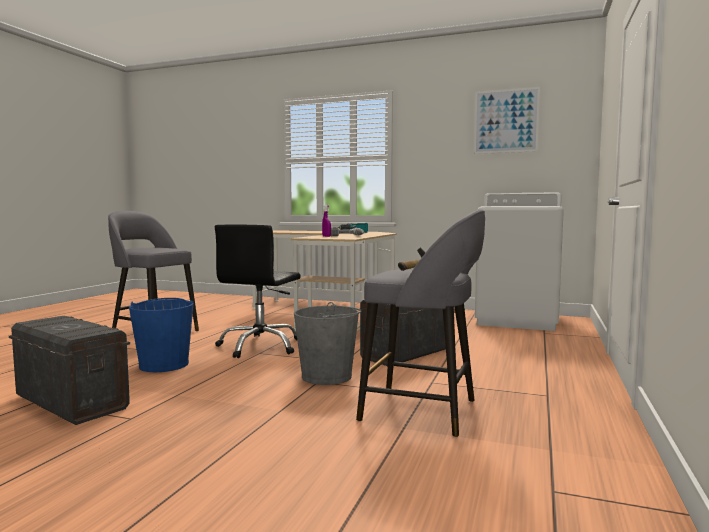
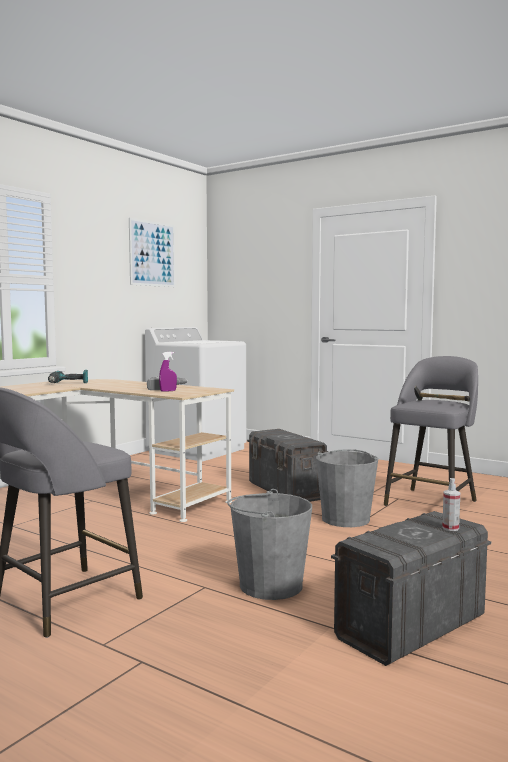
camera: 75 degrees left, 0 degrees up
blue bucket [129,298,194,372] -> grey bucket [227,489,312,600]
black office chair [215,224,301,358] -> none
none -> spray bottle [442,478,460,531]

